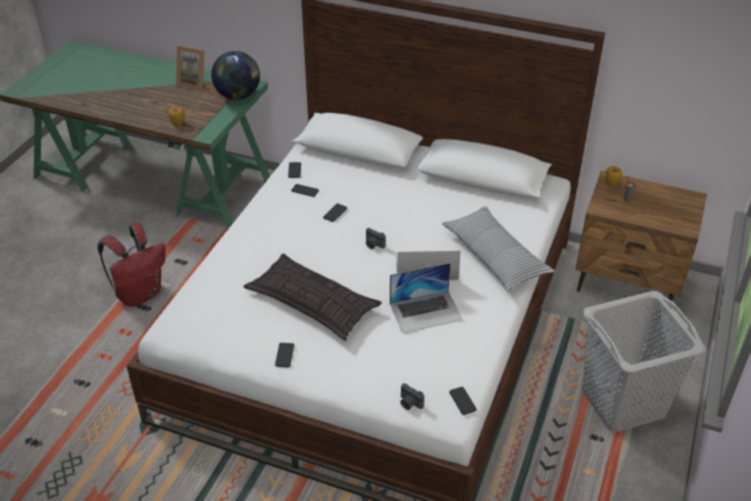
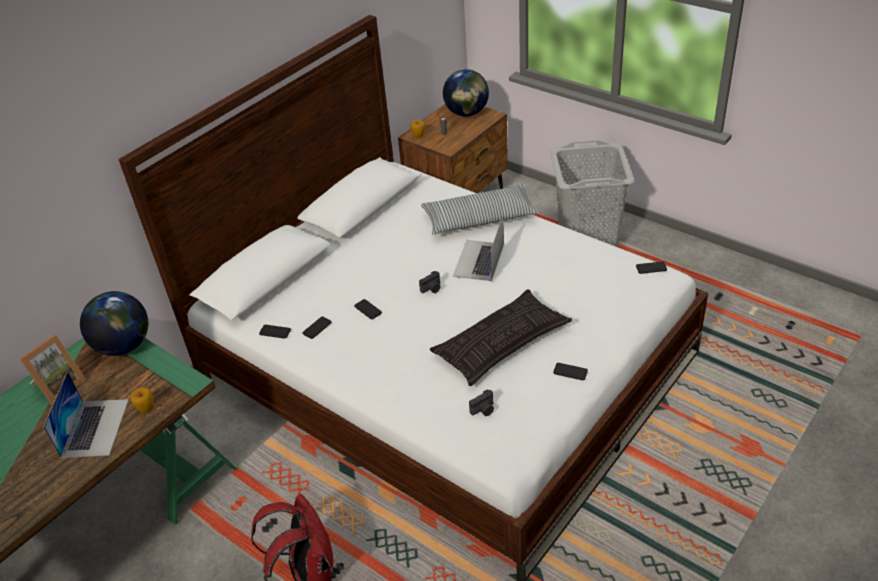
camera: 70 degrees left, 0 degrees up
laptop [390,263,463,333] -> laptop moved to [43,371,129,458]
camera [400,383,424,410] -> camera moved to [469,390,494,416]
none -> globe [443,69,489,117]

